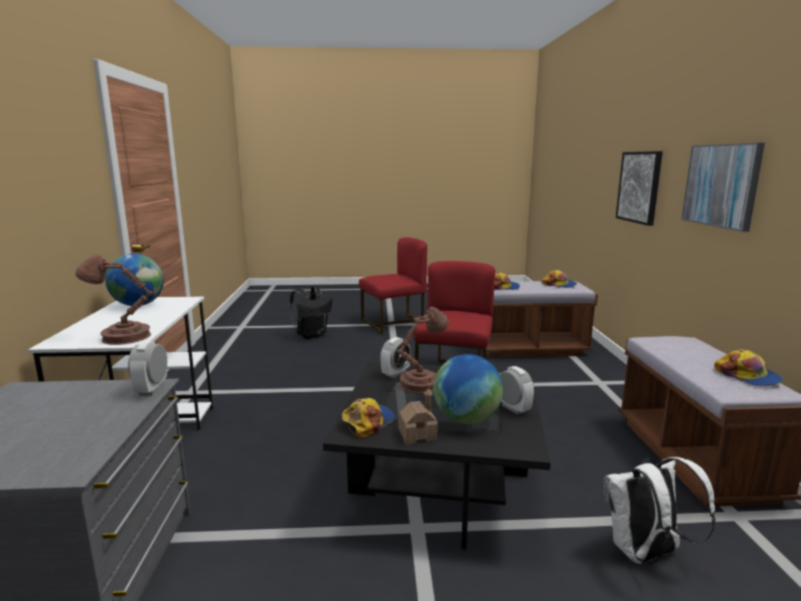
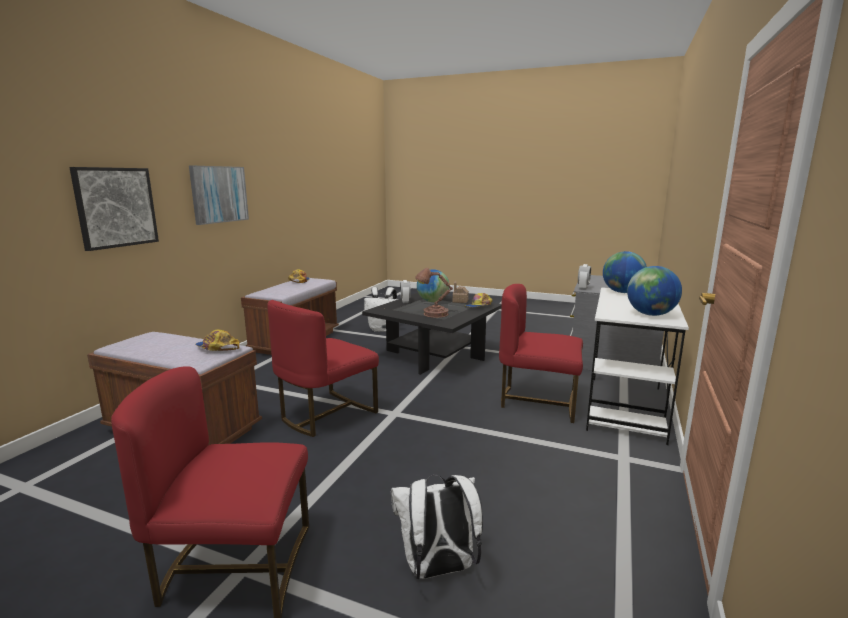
camera: 155 degrees left, 0 degrees up
brown table lamp [76,254,153,345] -> globe [603,251,647,293]
black backpack [290,286,332,339] -> white backpack [391,475,483,580]
alarm clock [380,337,411,378] -> none
cap [542,270,577,288] -> none
none -> red chair [499,284,583,423]

